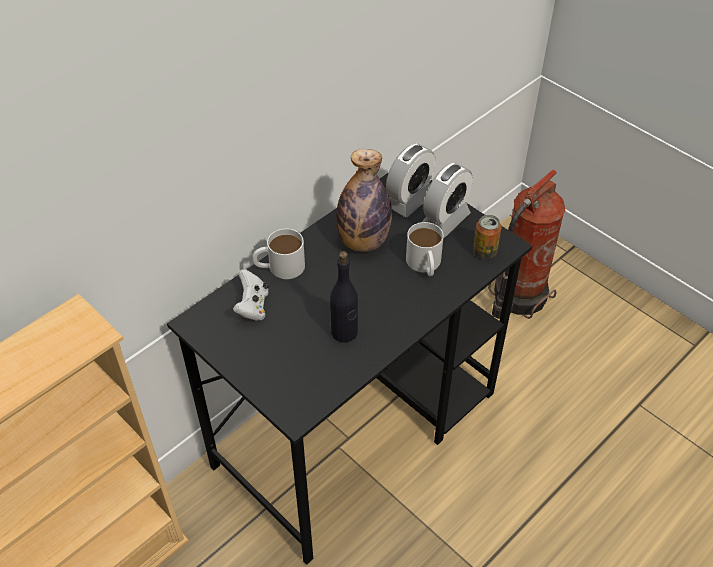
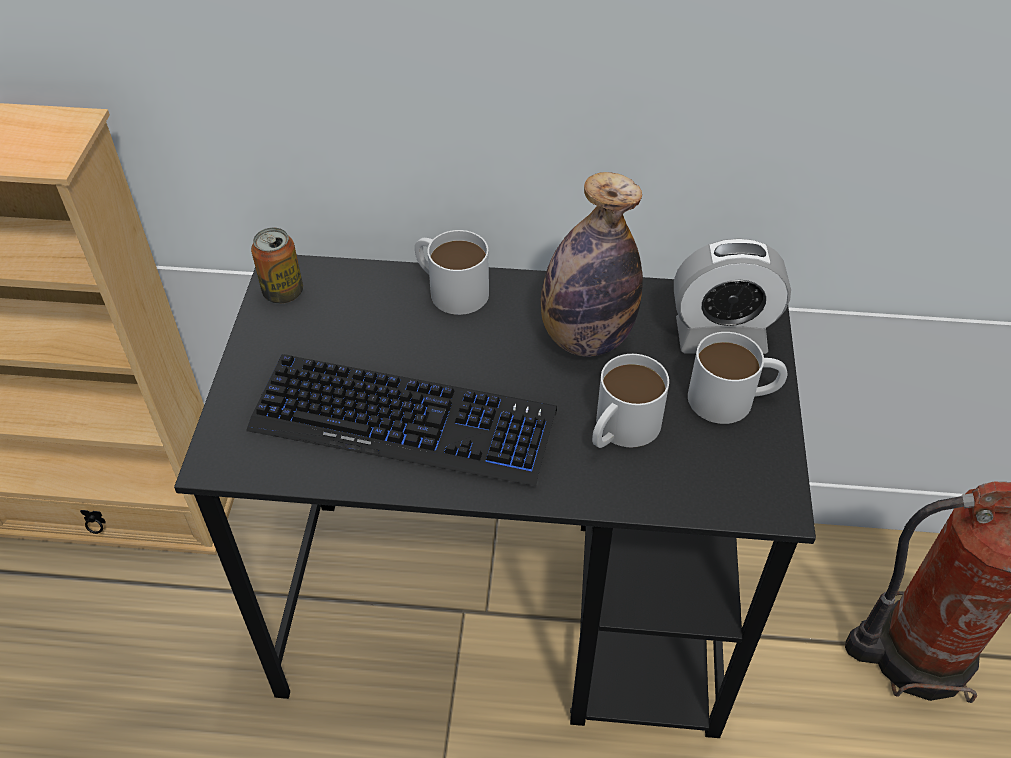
camera: 50 degrees right, 0 degrees up
white game controller [233,269,269,321] -> none
black bottle [330,251,358,343] -> keyboard [246,354,557,486]
alarm clock [422,163,473,238] -> white mug [688,332,788,424]
can [473,215,502,259] -> can moved to [251,228,303,304]

